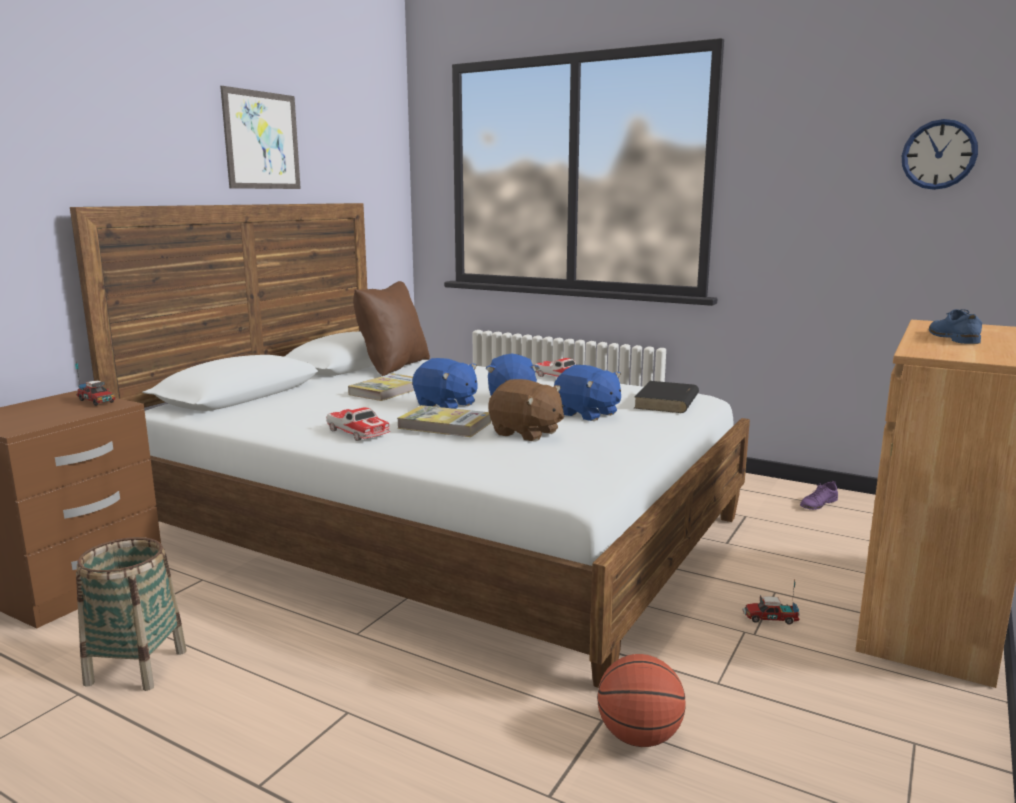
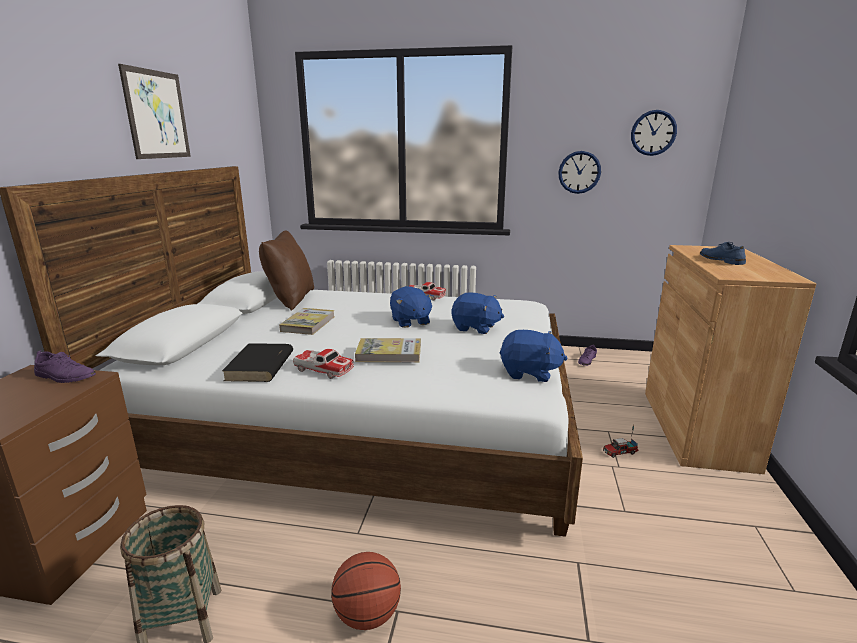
camera: 20 degrees left, 5 degrees up
toy truck [75,361,115,406] -> purple shoe [34,350,96,383]
blue plush toy [413,358,478,409] -> blue plush toy moved to [500,330,568,382]
brown plush toy [488,379,564,442] -> none
basketball [597,654,686,747] -> basketball moved to [331,552,401,630]
black book [634,381,699,413] -> black book moved to [222,343,293,382]
none -> wall clock [558,151,601,194]

